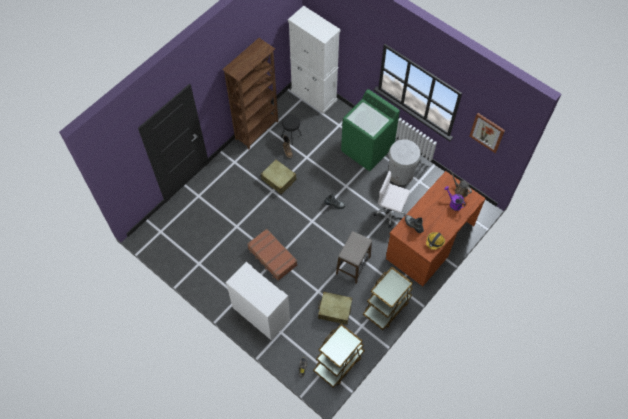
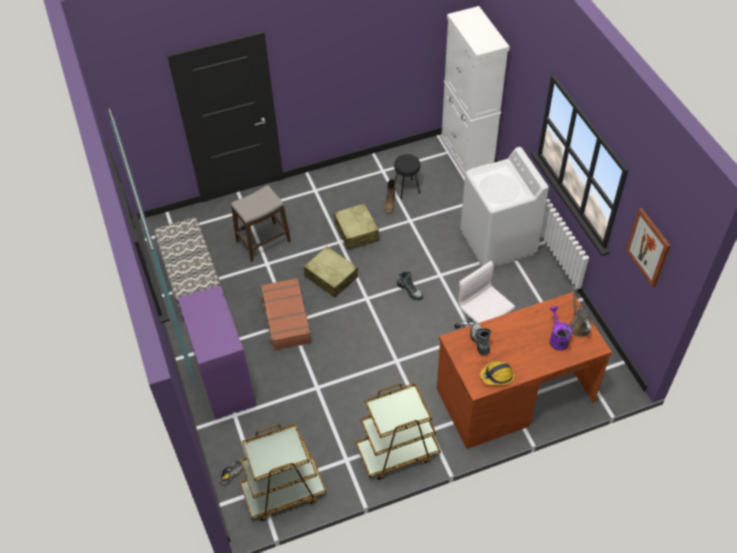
camera: 30 degrees right, 10 degrees down
brown bookcase [222,38,278,149] -> none
white cabinet [226,262,290,341] -> purple cabinet [178,285,256,420]
beige suitcase [318,291,353,325] -> beige suitcase moved to [304,246,358,298]
stool [336,231,372,284] -> stool moved to [231,185,291,262]
green washing machine [341,89,400,171] -> white washing machine [460,147,549,268]
white trash can [388,139,421,185] -> none
none -> bench [154,217,221,315]

